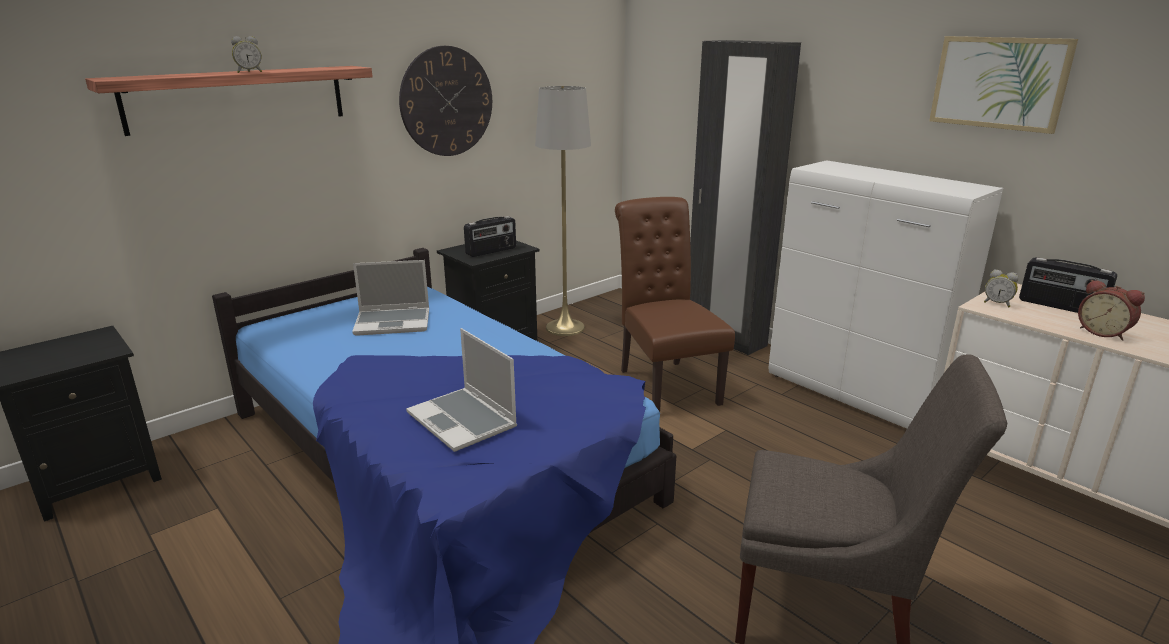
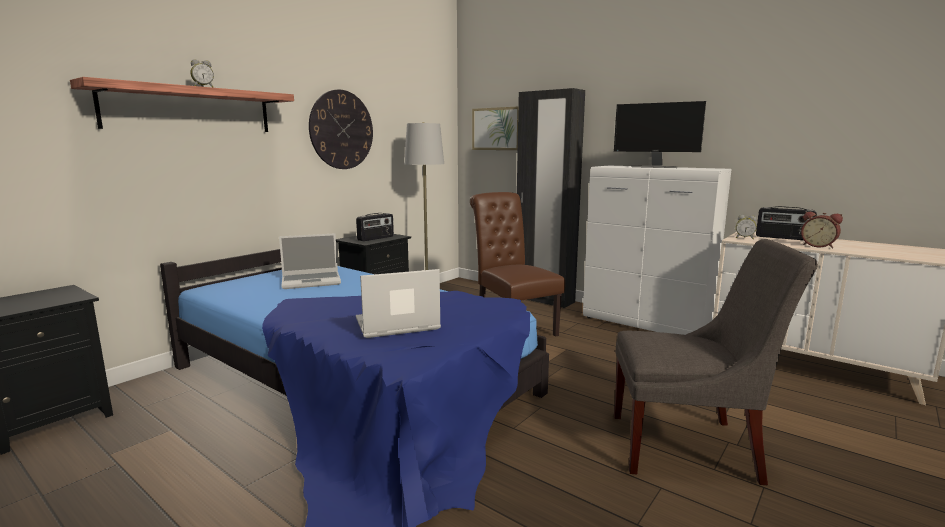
camera: 10 degrees left, 10 degrees down
laptop [406,328,517,452] -> laptop turned 120 degrees clockwise [356,269,441,338]
picture [929,36,1078,134] -> picture moved to [472,106,518,150]
none -> monitor [614,101,706,168]

